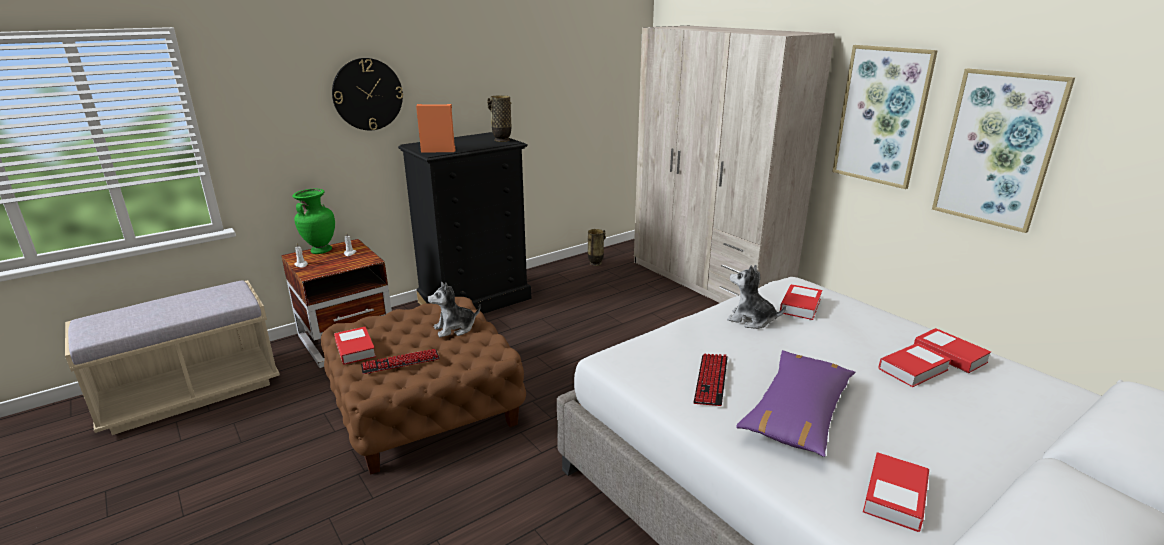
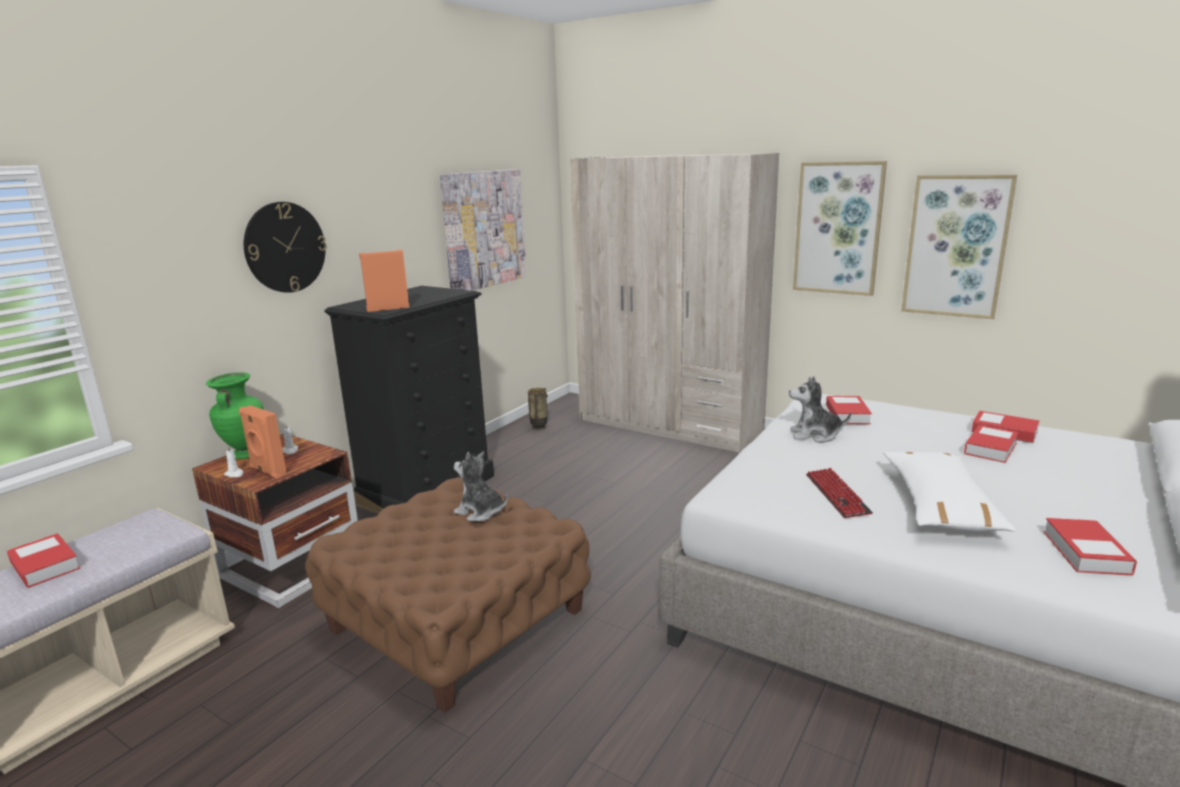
camera: 20 degrees left, 5 degrees down
book [334,327,376,365] -> book moved to [7,533,80,588]
keyboard [361,349,440,374] -> none
plush toy [427,281,481,337] -> plush toy turned 75 degrees clockwise [454,451,507,522]
vase [487,95,512,142] -> none
purple pillow [736,350,855,457] -> white pillow [883,452,1016,532]
none -> orange speaker [239,405,287,478]
none -> picture [440,169,526,291]

